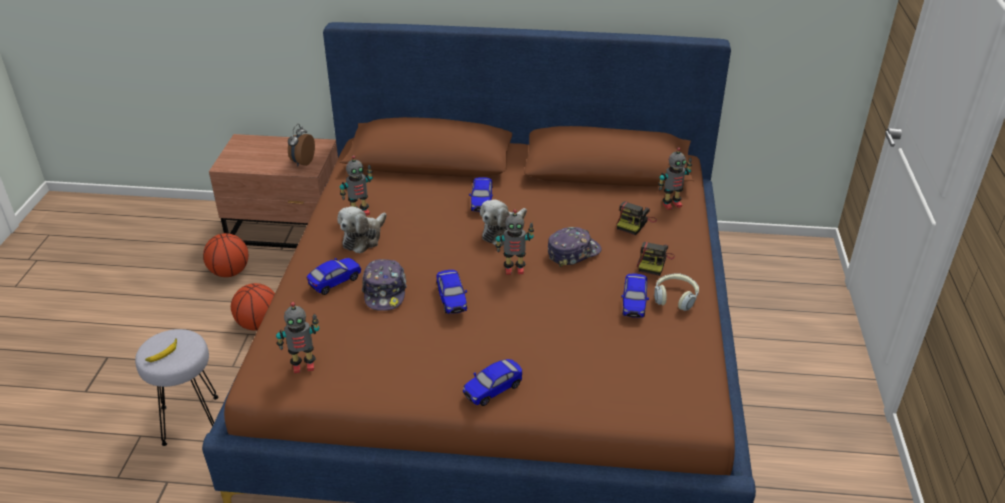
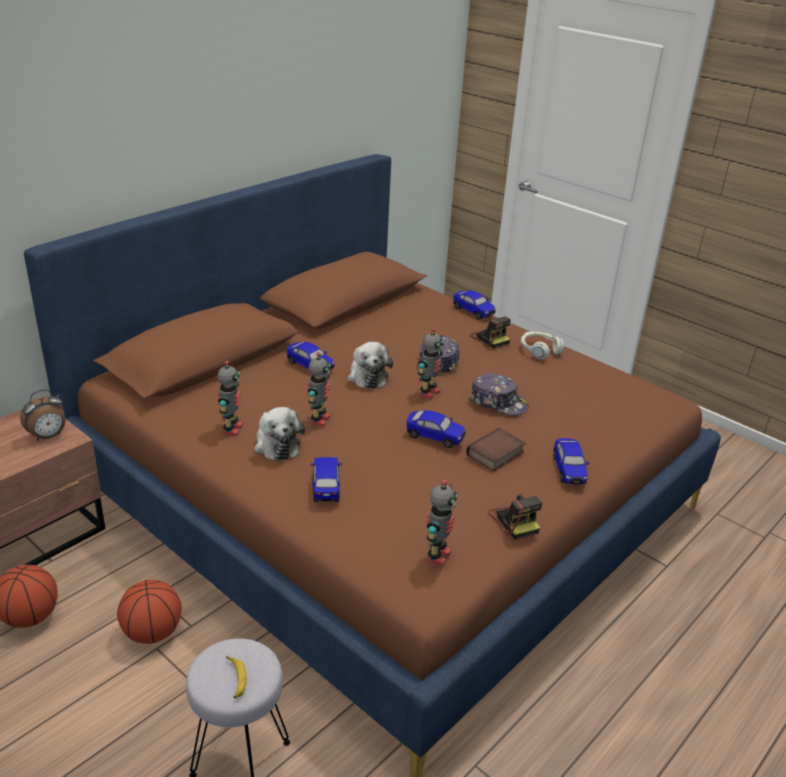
camera: 55 degrees left, 5 degrees down
alarm clock [288,124,315,167] -> alarm clock turned 90 degrees counterclockwise [20,389,65,441]
cap [362,259,407,311] -> cap moved to [469,373,529,415]
camera [617,201,657,235] -> camera moved to [488,494,542,539]
toy car [621,274,649,318] -> toy car moved to [453,290,496,320]
toy robot [658,147,692,210] -> toy robot moved to [307,352,331,427]
none -> book [466,428,525,471]

